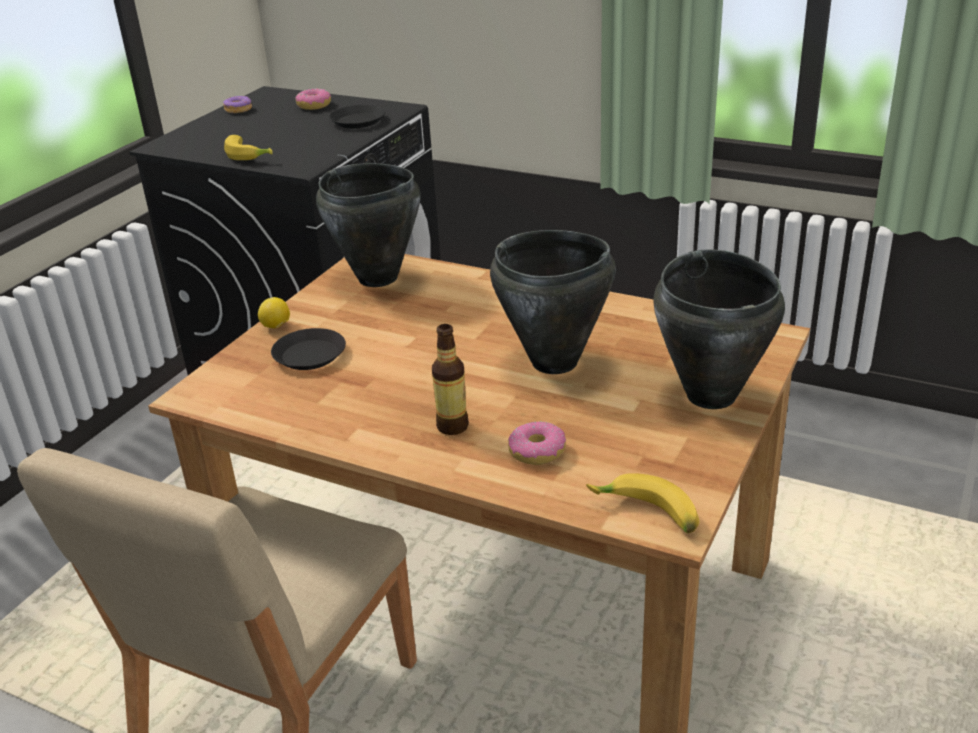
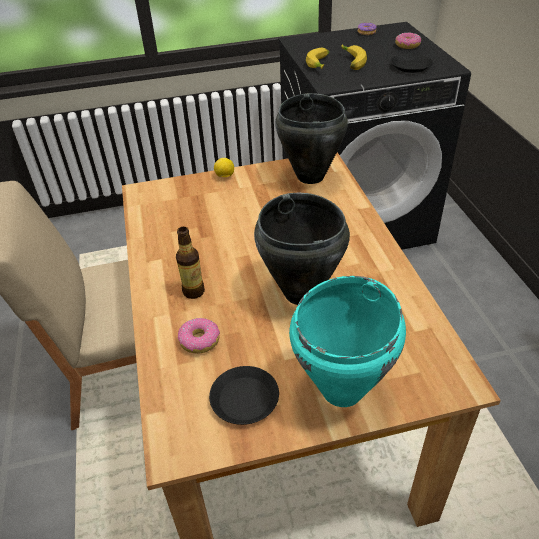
camera: 50 degrees right, 10 degrees up
black plate [271,328,346,370] -> black plate moved to [209,366,279,425]
banana [586,473,699,533] -> banana moved to [342,45,367,70]
black cooking pot [653,249,785,409] -> turquoise cooking pot [289,276,406,407]

